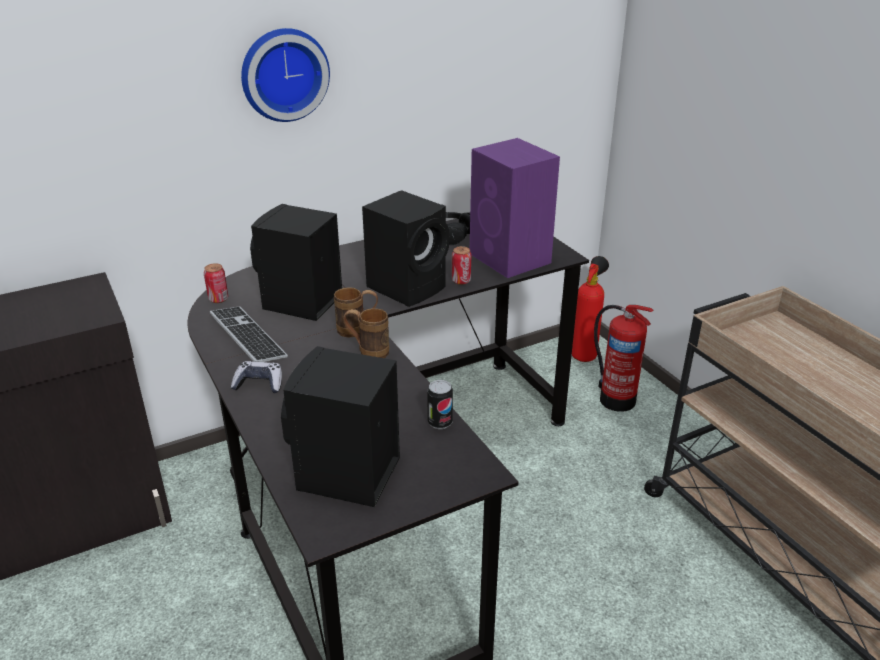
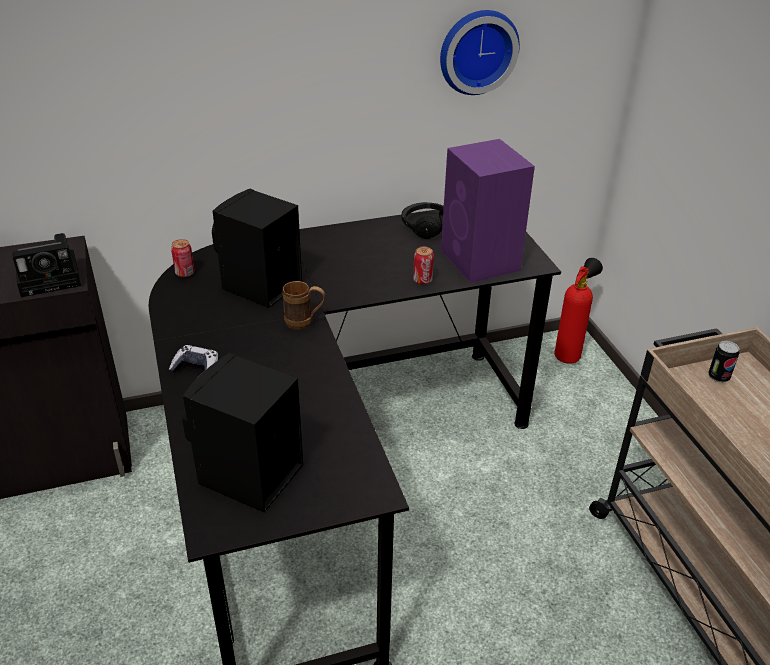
camera: 10 degrees right, 5 degrees up
keyboard [210,306,288,362] -> none
wall clock [241,28,330,122] -> wall clock moved to [440,10,520,95]
brown mug [343,308,389,358] -> none
black speaker [362,190,449,307] -> none
can [427,380,453,429] -> can moved to [708,341,740,383]
fire extinguisher [594,305,653,412] -> none
none -> camera [12,233,81,297]

